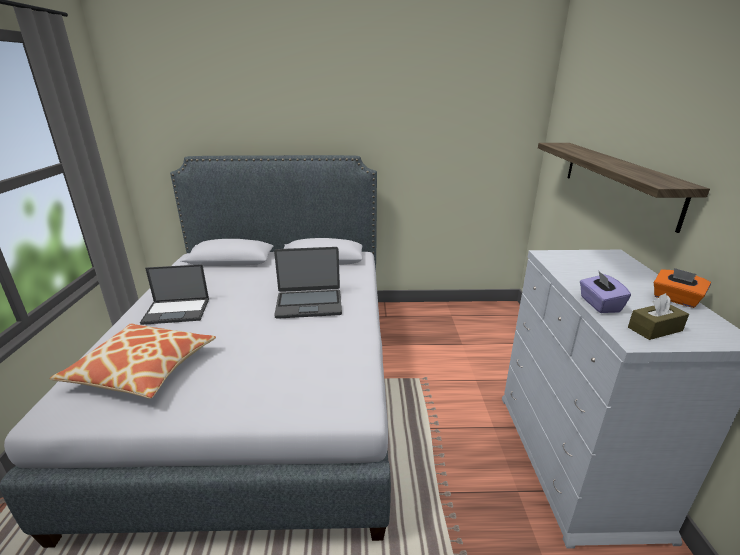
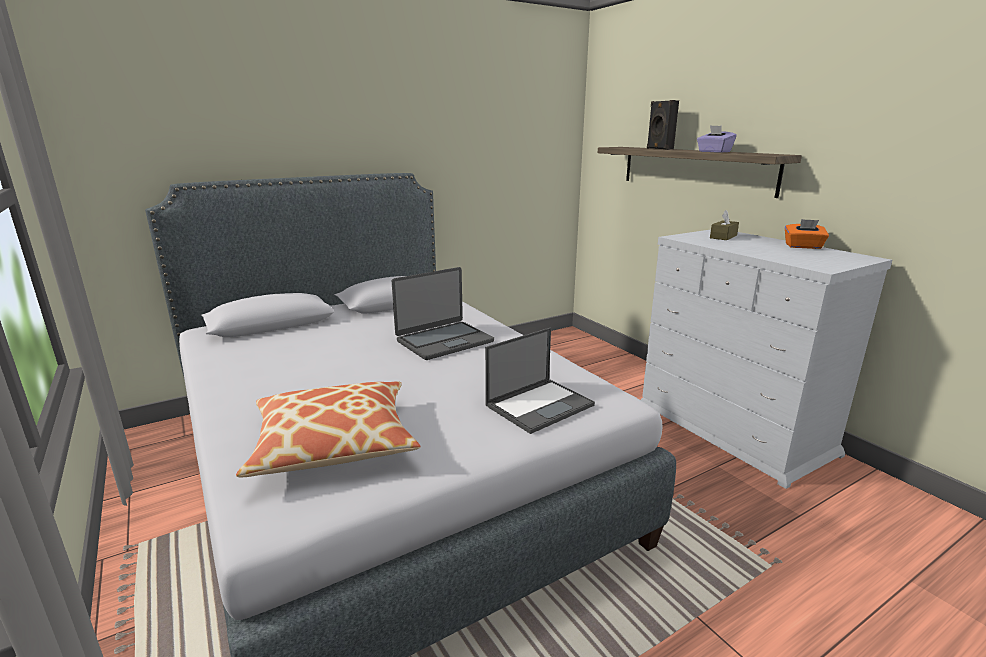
camera: 30 degrees left, 5 degrees down
laptop [140,264,209,325] -> laptop moved to [485,327,595,434]
purple tissue box [580,270,631,313] -> purple tissue box moved to [697,125,737,153]
brown tissue box [628,293,689,340] -> brown tissue box moved to [710,210,739,240]
none -> black speaker [647,100,679,150]

